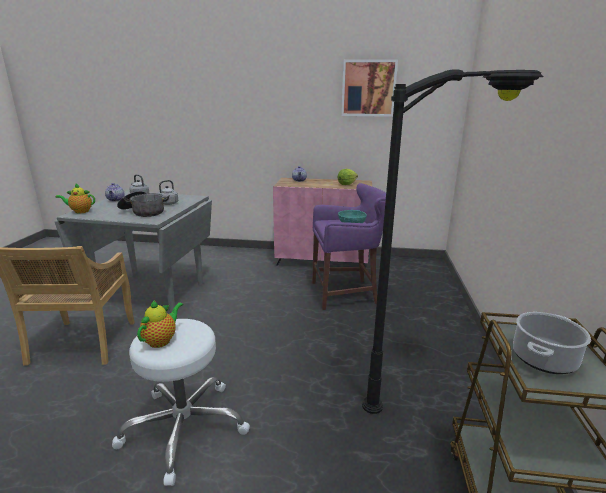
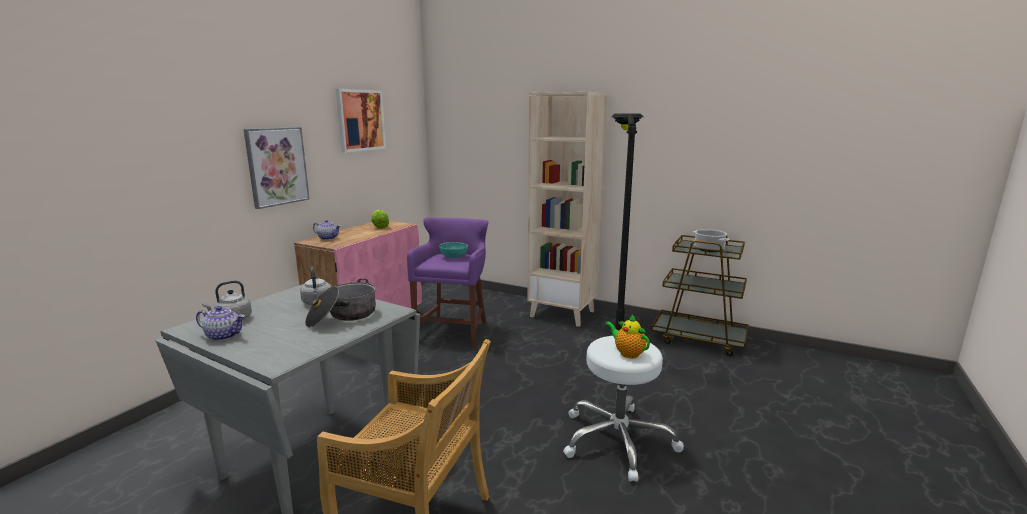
camera: 70 degrees left, 5 degrees down
teapot [55,183,95,213] -> none
none -> picture [244,127,310,209]
none -> beige bookcase [527,92,607,327]

